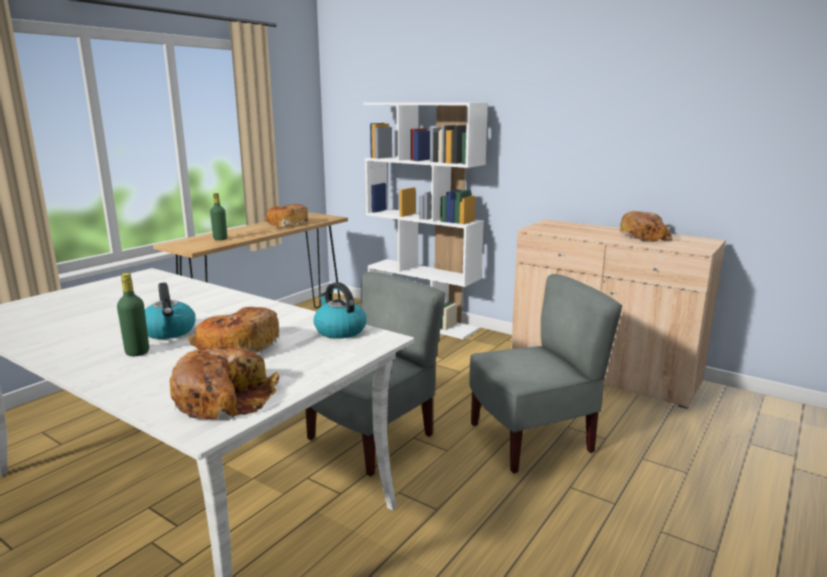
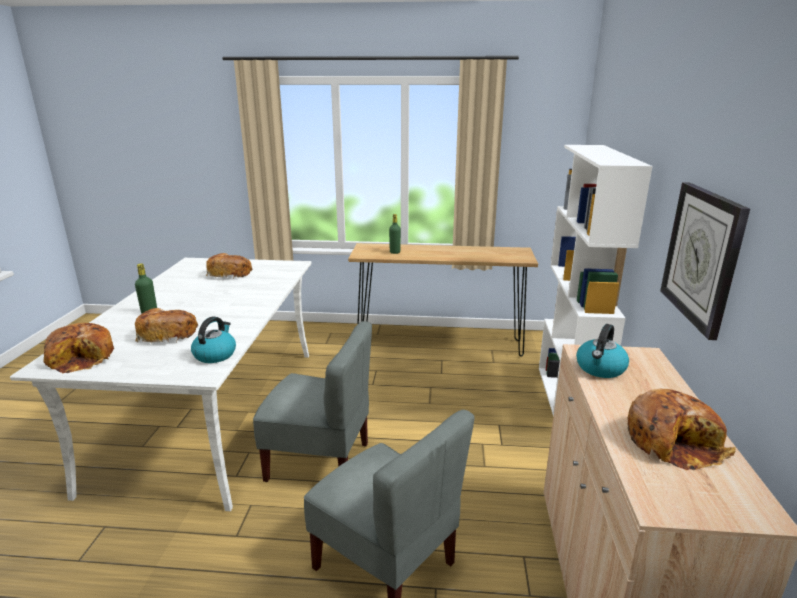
camera: 60 degrees right, 5 degrees up
kettle [145,283,196,339] -> kettle moved to [576,324,629,378]
bread [264,204,308,227] -> bread moved to [206,253,252,278]
none -> wall clock [660,182,750,340]

